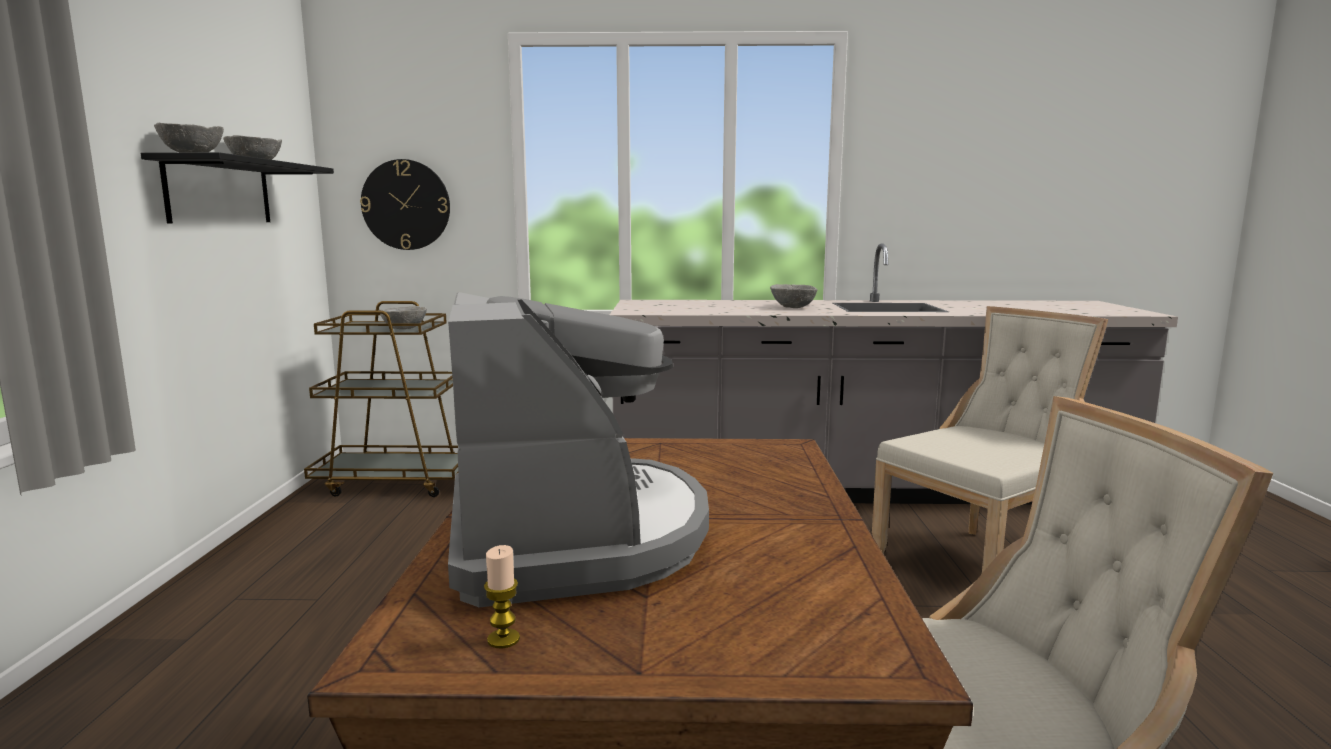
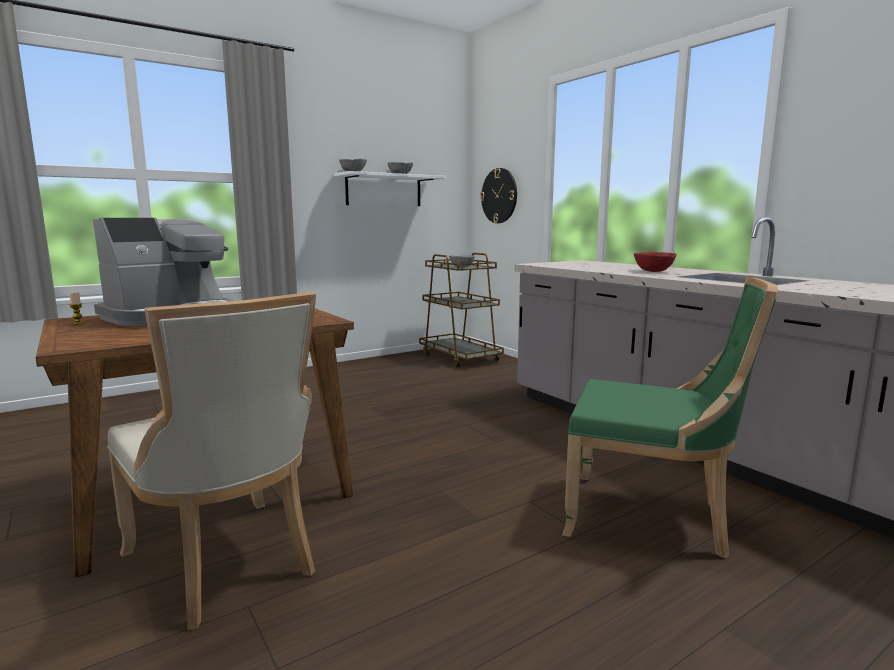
camera: 55 degrees right, 0 degrees up
black shelf [141,152,334,224] -> white shelf [334,171,446,206]
grey bowl [770,284,818,308] -> red bowl [634,252,677,272]
beige chair [872,306,1108,573] -> green chair [562,277,778,559]

